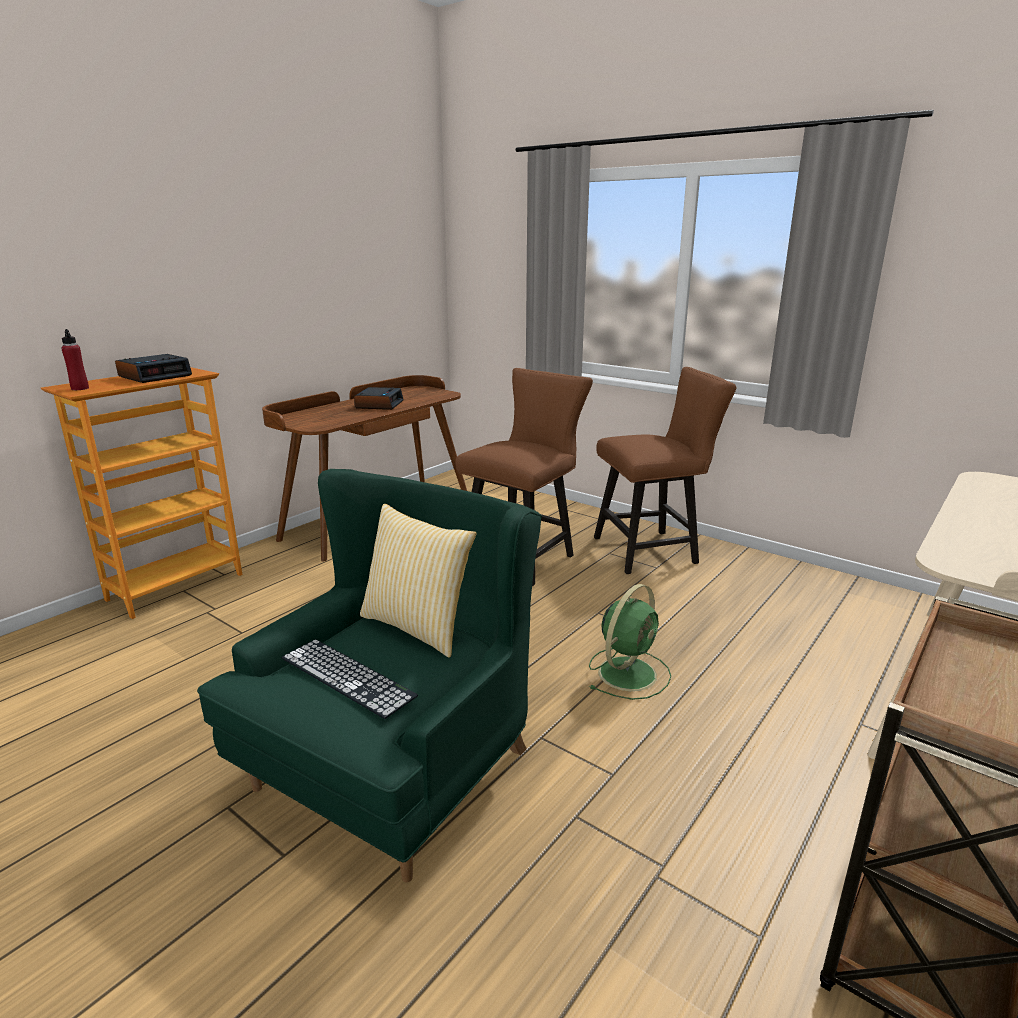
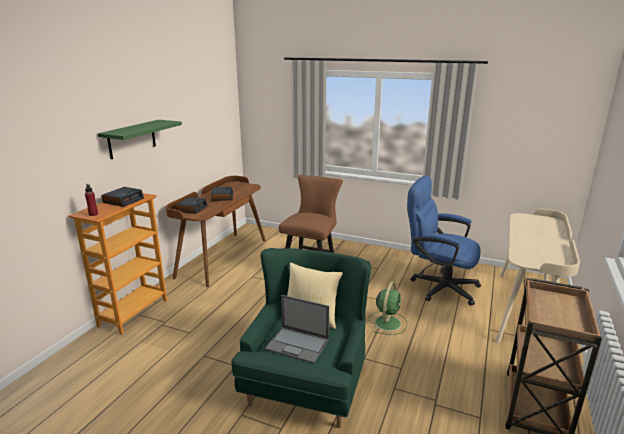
camera: 15 degrees left, 0 degrees up
keyboard [282,639,418,719] -> laptop [265,295,329,364]
brown chair [594,367,737,574] -> none
none -> green shelf [98,120,182,159]
none -> alarm clock [175,197,208,214]
none -> blue office chair [407,175,481,306]

